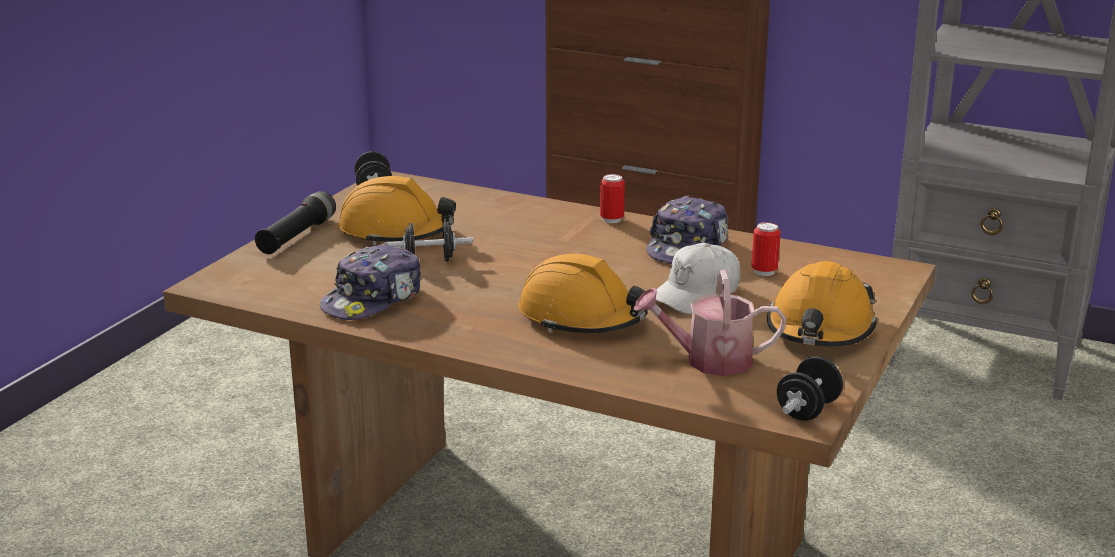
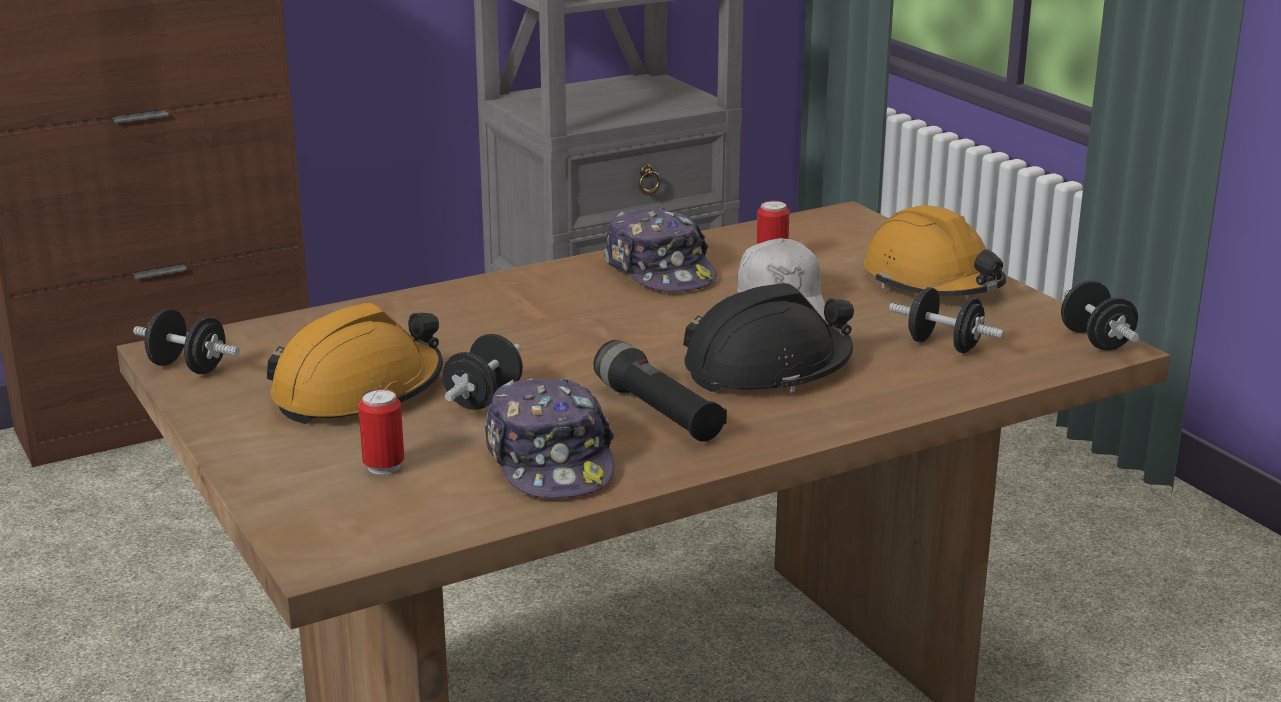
camera: 55 degrees left, 0 degrees up
black flashlight [255,191,336,254] -> black flashlight moved to [593,340,727,442]
orange hard hat [519,254,648,333] -> black hard hat [683,283,854,393]
can [600,174,625,223] -> can moved to [358,389,404,474]
watering can [633,270,786,376] -> black dumbbell [889,287,1005,353]

